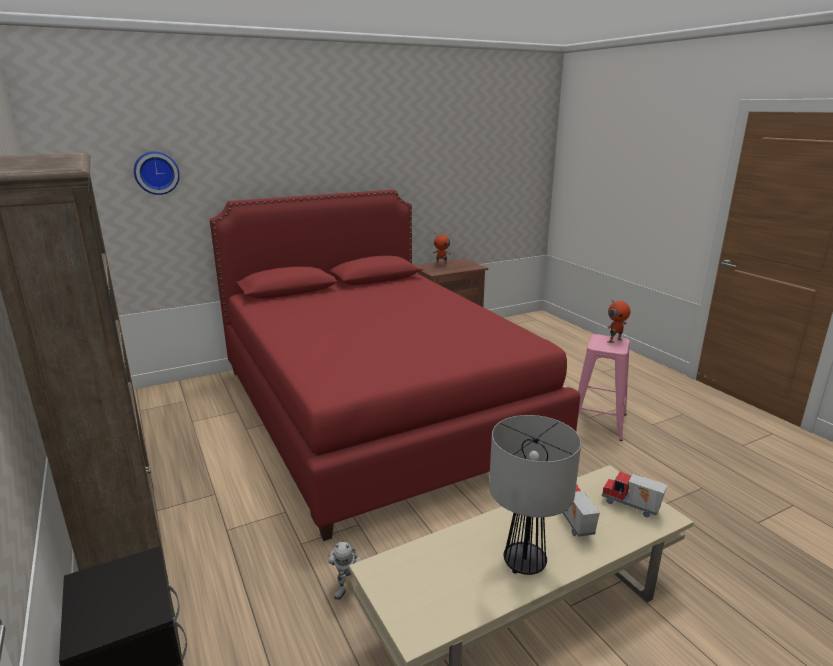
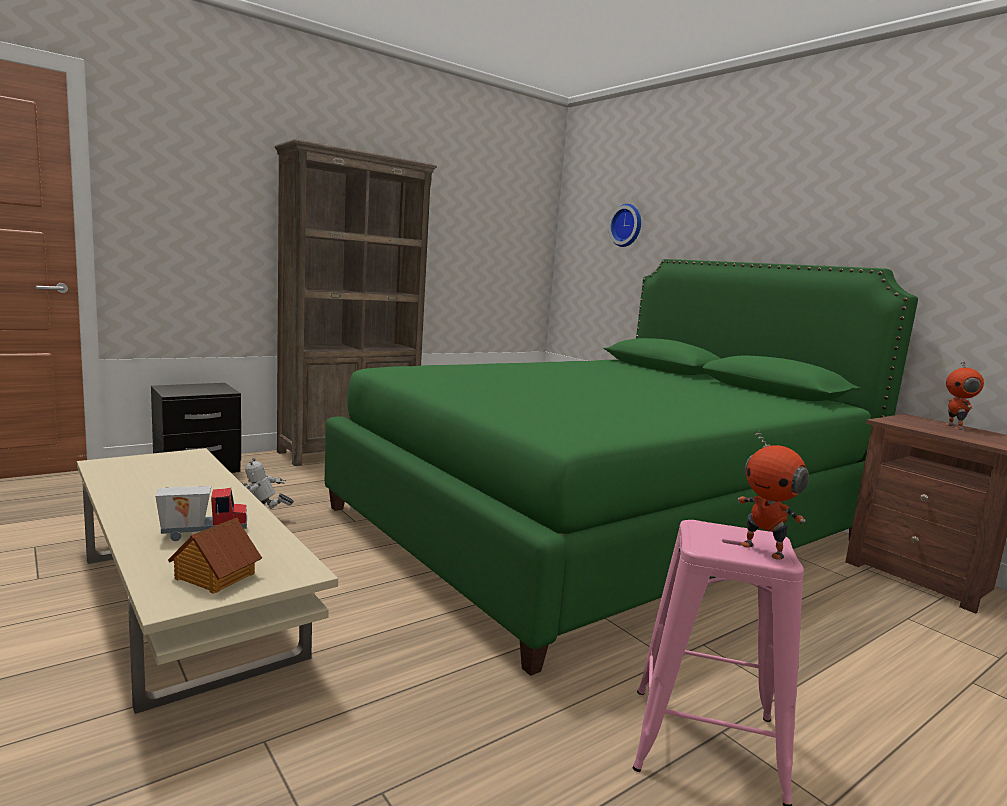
camera: 80 degrees right, 10 degrees down
red bed [210,190,580,541] -> green bed [325,259,918,676]
table lamp [489,415,581,575] -> none
toy truck [602,471,667,518] -> toy house [168,518,262,594]

